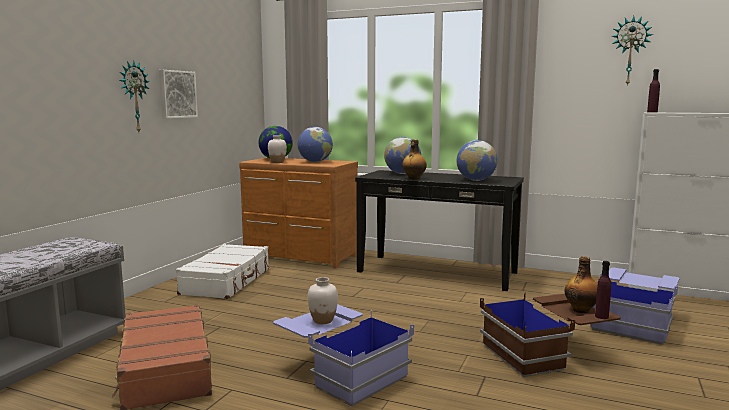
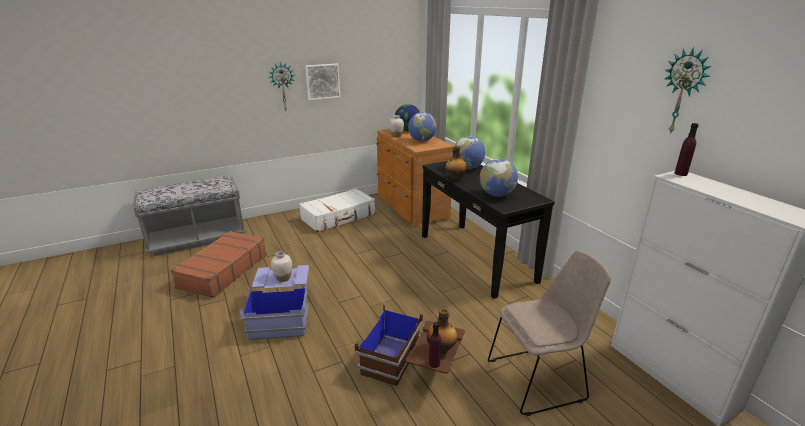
camera: 40 degrees right, 15 degrees up
blue storage box [590,267,679,345] -> beige chair [488,250,611,416]

